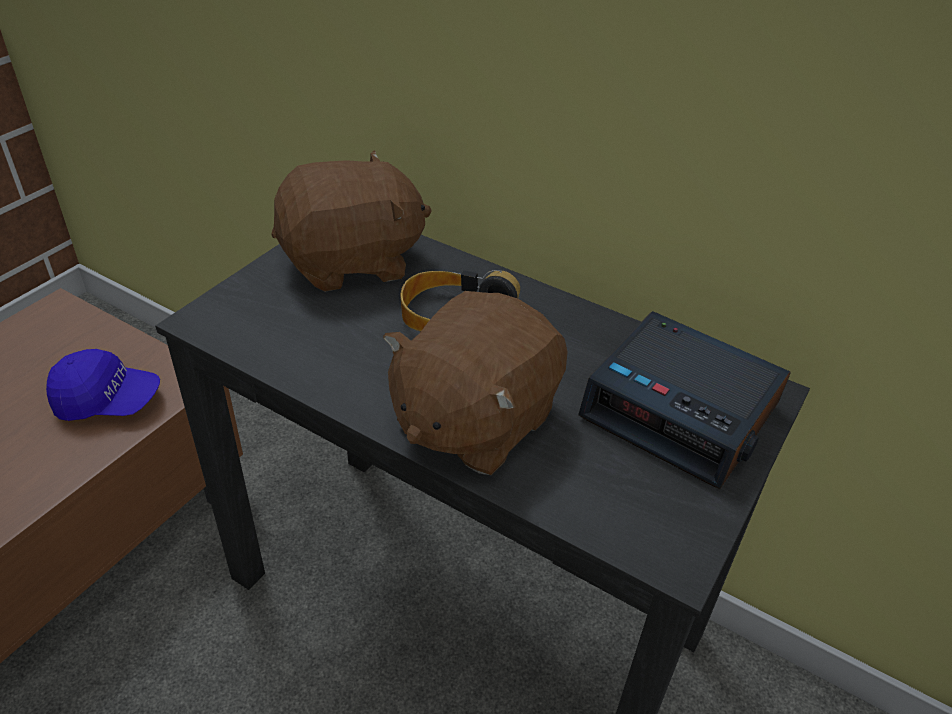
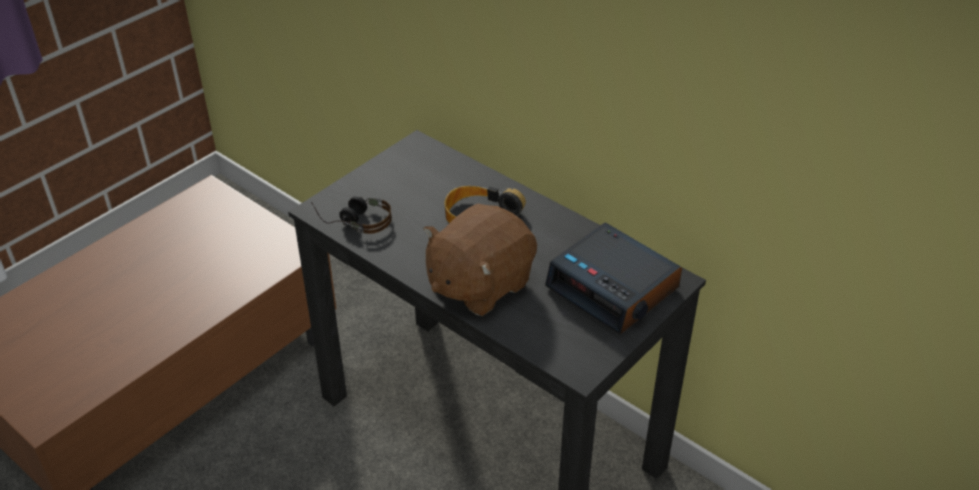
camera: 10 degrees right, 0 degrees up
blue cap [46,349,160,421] -> none
brown plush toy [272,150,432,292] -> none
none -> headphones [311,196,392,234]

